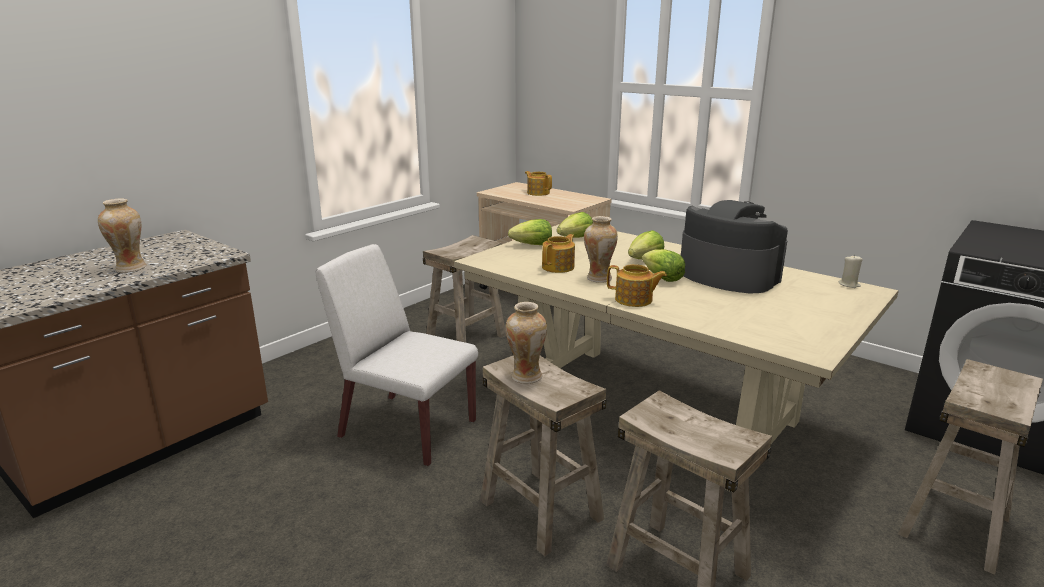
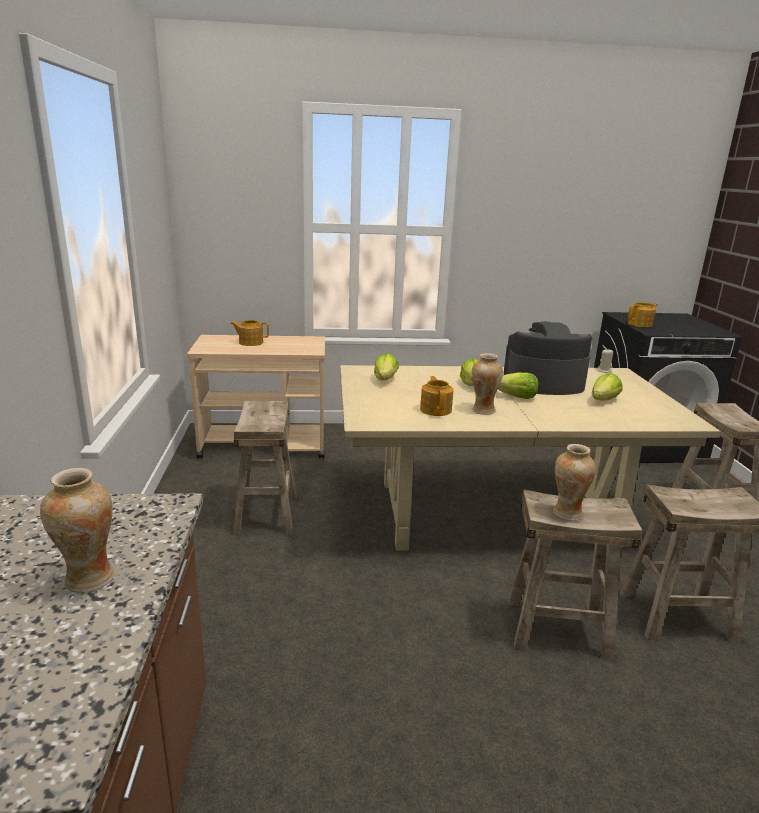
camera: 45 degrees left, 0 degrees up
white chair [316,244,478,466] -> none
lettuce [508,219,552,245] -> lettuce moved to [592,373,623,401]
teapot [607,264,667,307] -> teapot moved to [628,302,658,327]

